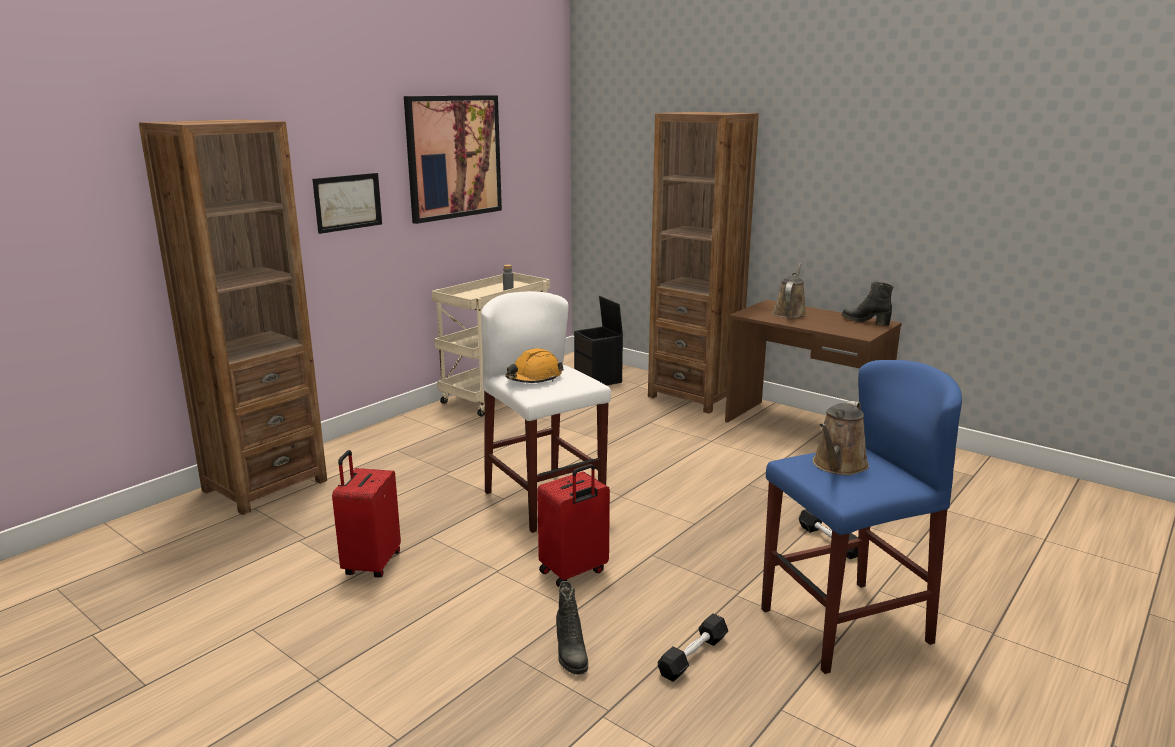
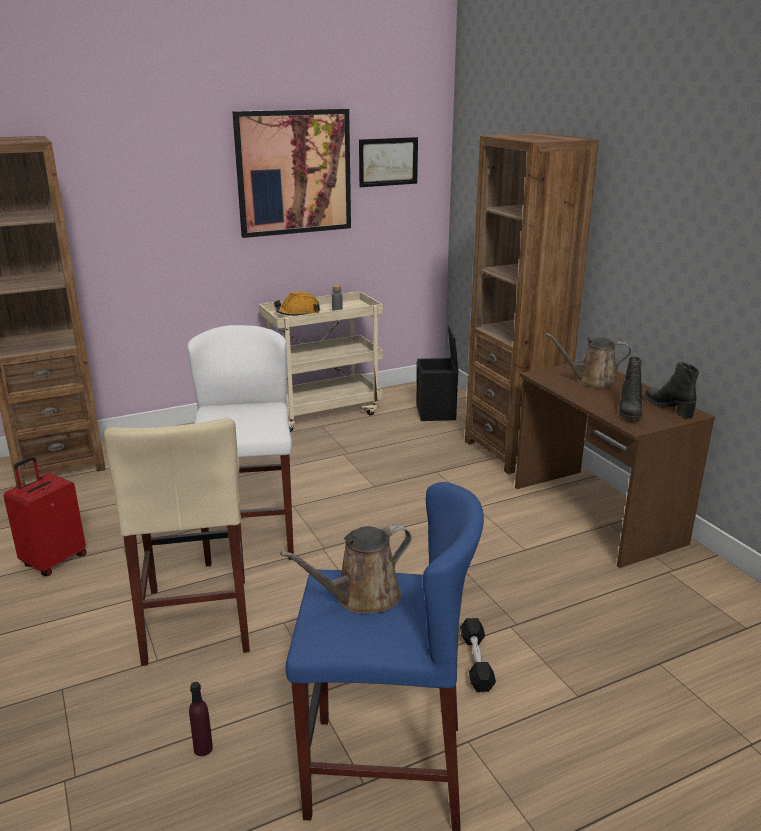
camera: 25 degrees right, 5 degrees up
picture [312,173,382,234] -> picture moved to [359,137,418,187]
orange hard hat [505,348,564,383] -> orange hard hat moved to [274,291,320,316]
red suitcase [537,464,610,587] -> beige stool [104,418,250,666]
black boot [556,581,588,674] -> black boot moved to [619,356,642,421]
black dumbbell [657,613,728,681] -> purple bottle [189,682,213,756]
brown watering can [772,263,806,318] -> brown watering can turned 135 degrees counterclockwise [546,333,632,388]

